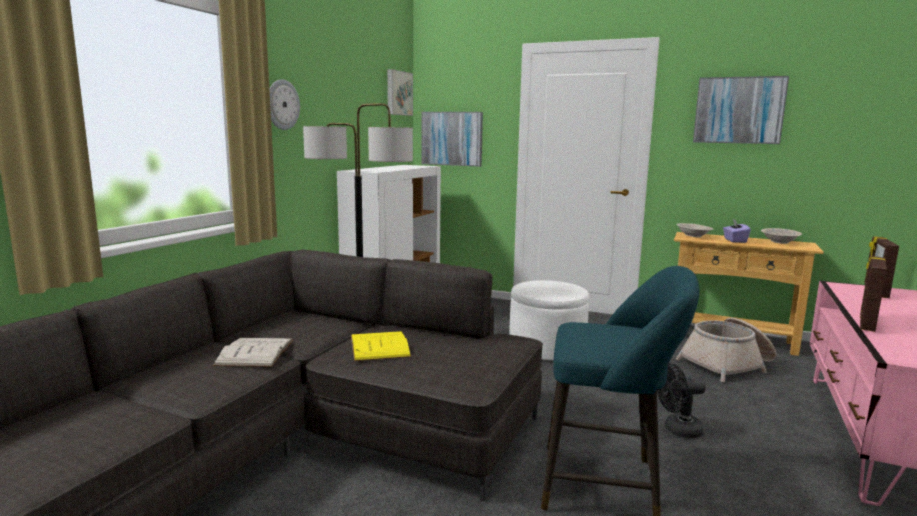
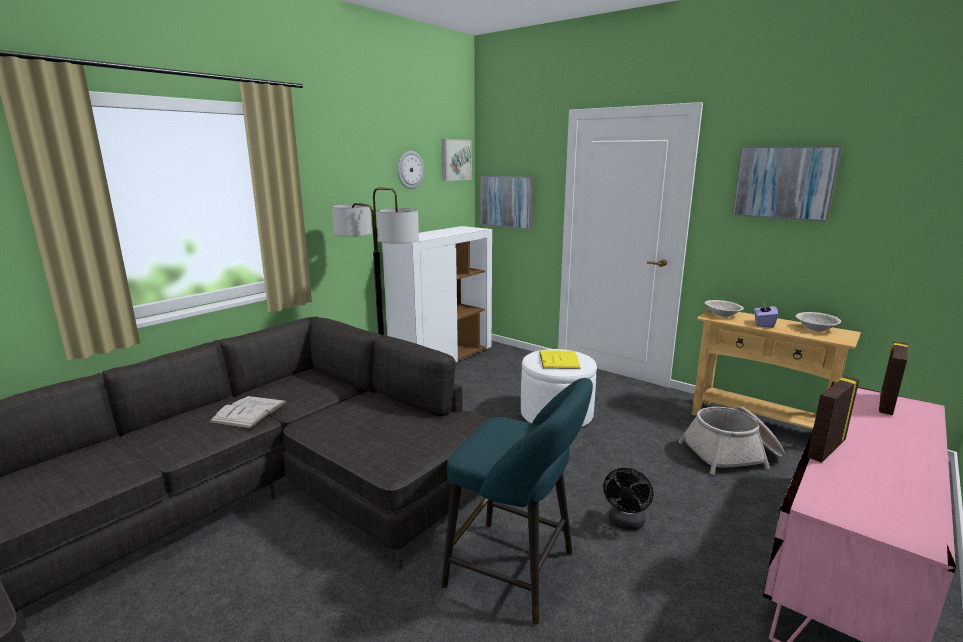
camera: 15 degrees right, 5 degrees up
wall clock [269,79,300,130] -> wall clock moved to [397,151,424,189]
yellow book [351,331,411,361] -> yellow book moved to [539,350,581,369]
black fan [657,363,706,438] -> black fan turned 75 degrees counterclockwise [603,468,653,531]

